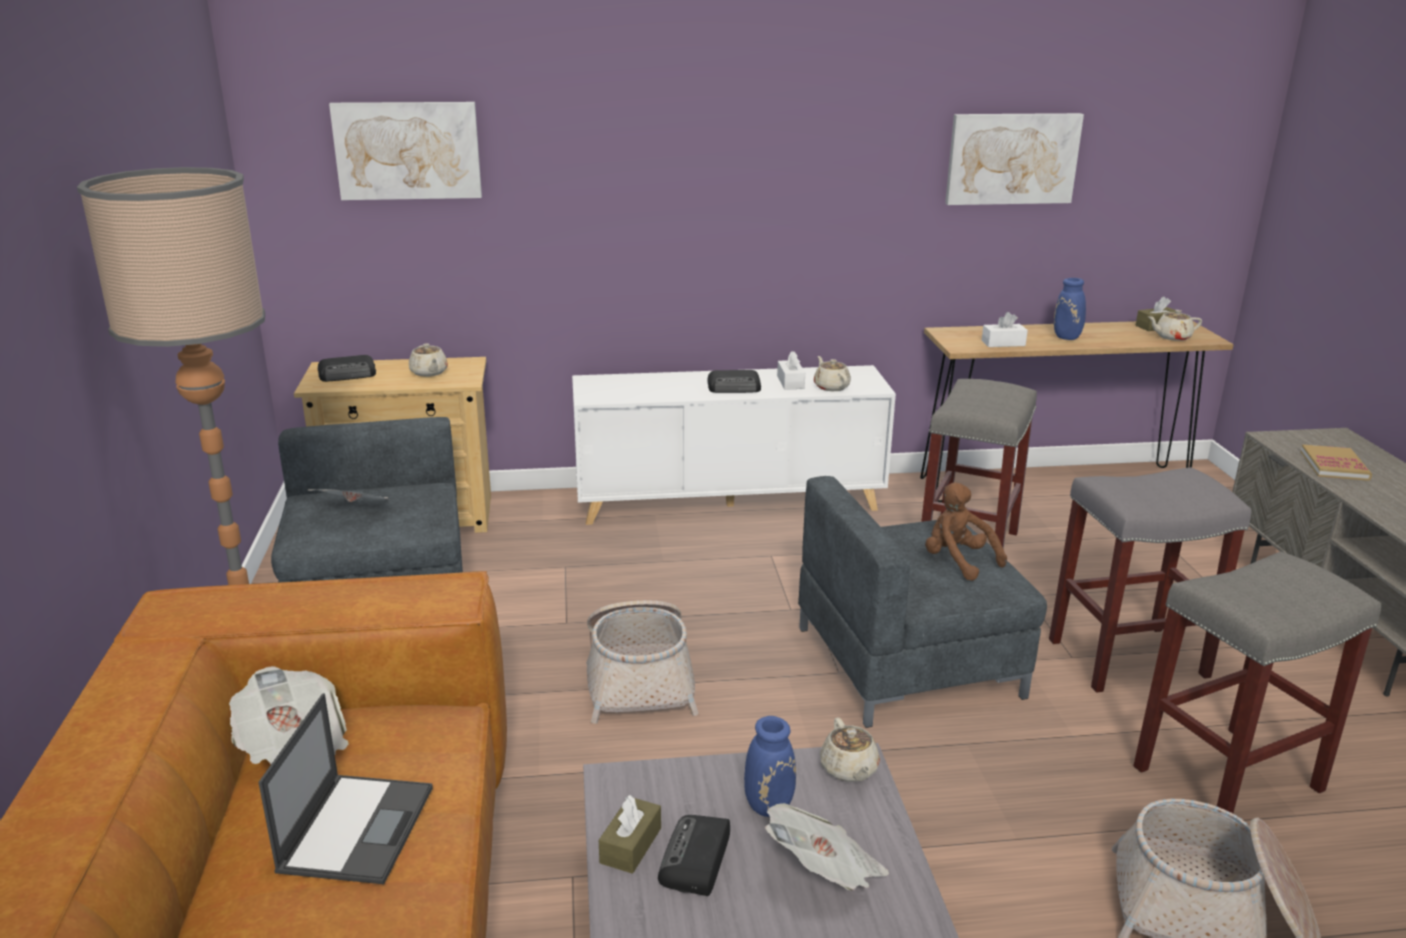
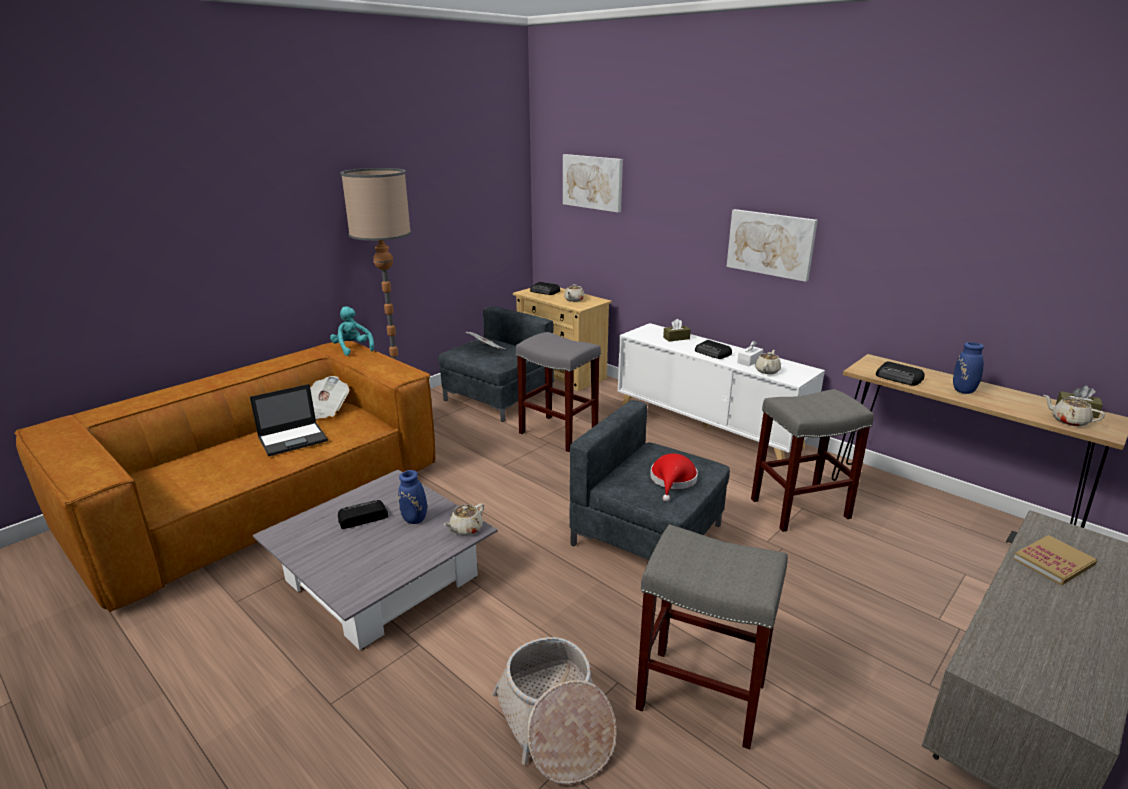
camera: 50 degrees right, 0 degrees up
basket [586,600,699,724] -> none
brown tissue box [599,795,661,874] -> brown tissue box moved to [663,319,691,342]
newspaper [765,803,889,891] -> none
brown plush toy [925,482,1007,581] -> red hat [650,453,698,502]
picture [945,113,1084,205] -> picture moved to [726,209,818,282]
white tissue box [982,312,1028,347] -> radio [876,361,925,386]
grey stool [1049,467,1251,693] -> grey stool moved to [516,332,601,452]
none -> turquoise plush toy [330,306,374,356]

